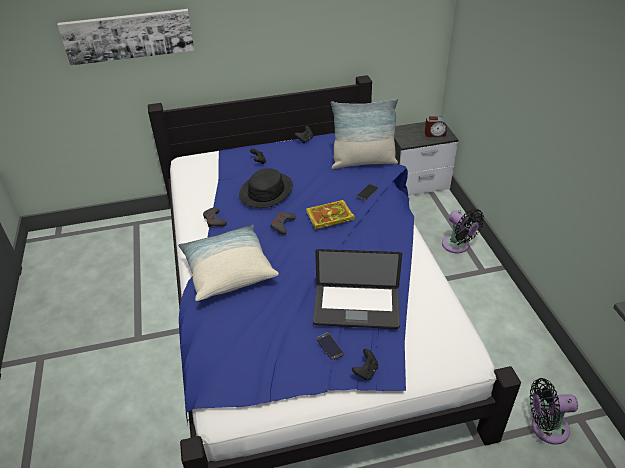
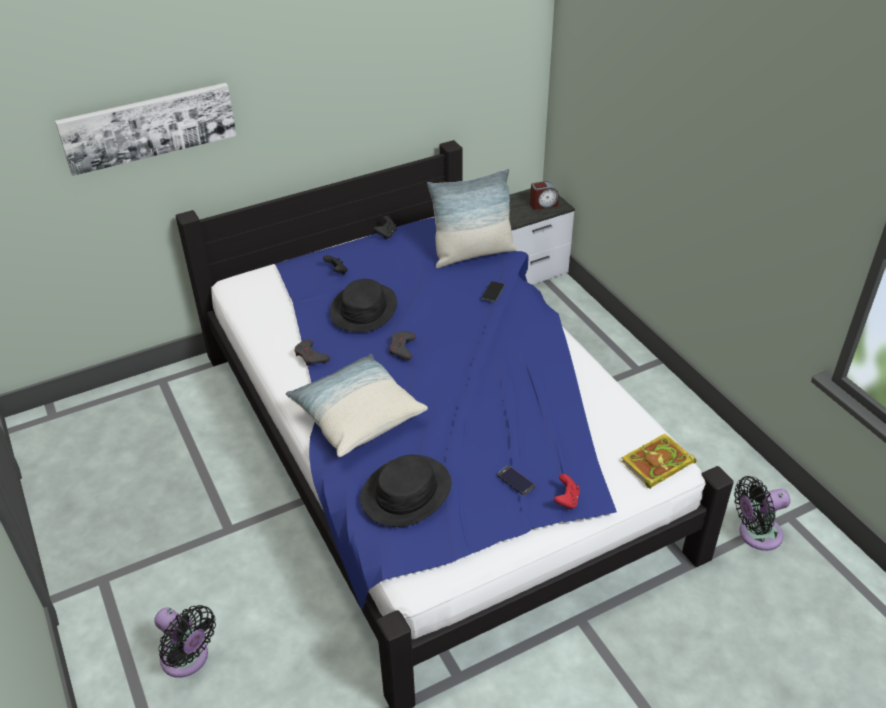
camera: 15 degrees left, 0 degrees up
book [306,200,355,229] -> book moved to [621,434,697,489]
laptop [313,249,402,329] -> none
black game controller [352,349,378,380] -> red game controller [554,474,580,509]
black fan [442,209,484,253] -> black fan moved to [154,605,216,678]
none -> black hat [360,455,451,527]

